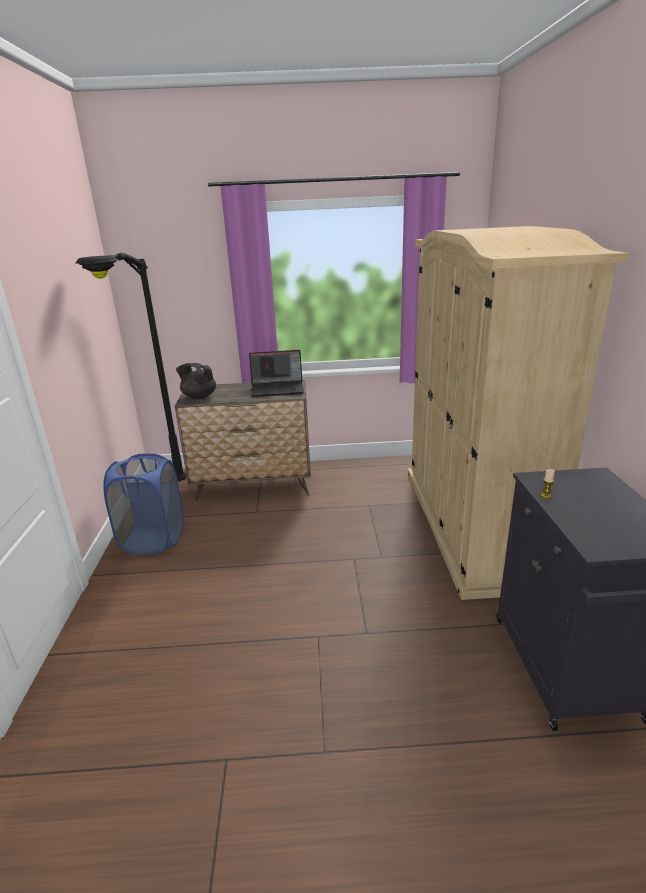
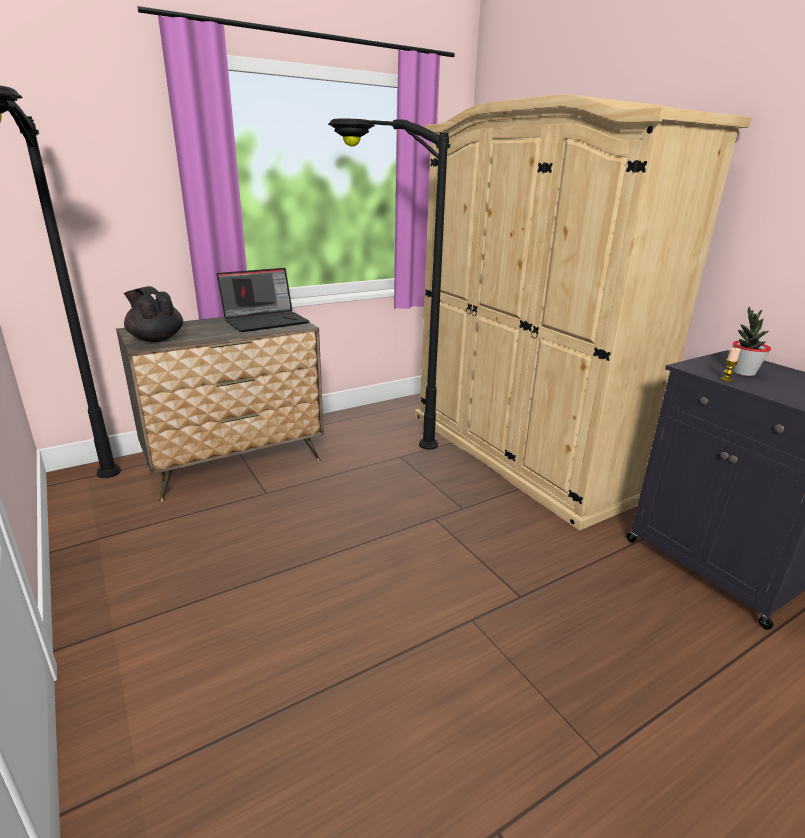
camera: 30 degrees left, 0 degrees up
blue laundry basket [103,454,183,555] -> none
black teapot [176,363,216,399] -> black teapot turned 45 degrees clockwise [124,286,183,342]
none -> black floor lamp [328,118,450,450]
none -> potted plant [732,306,771,376]

